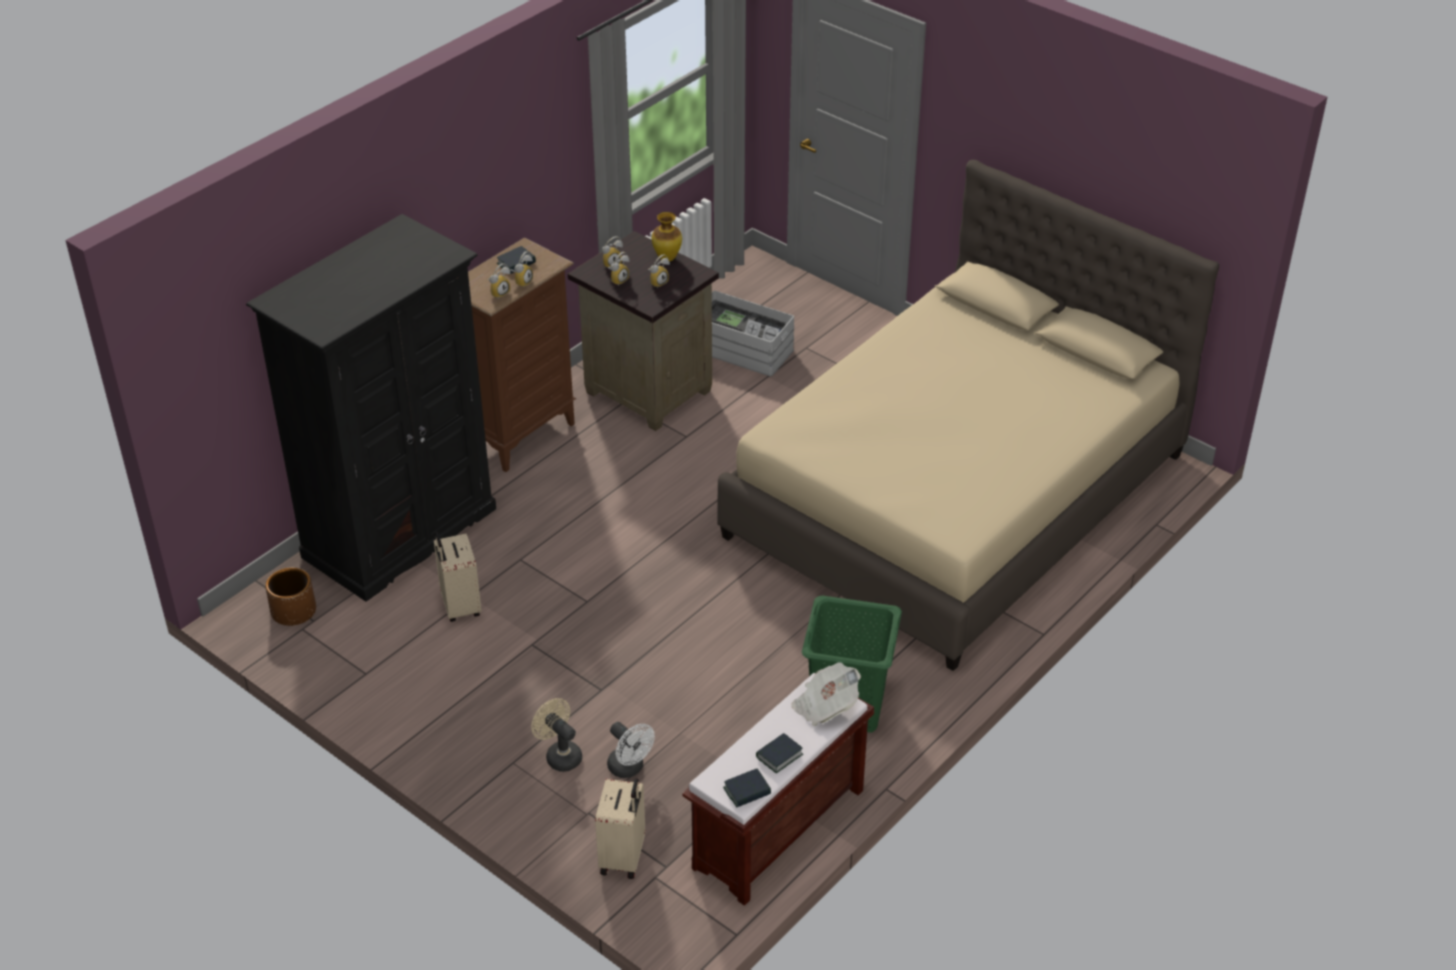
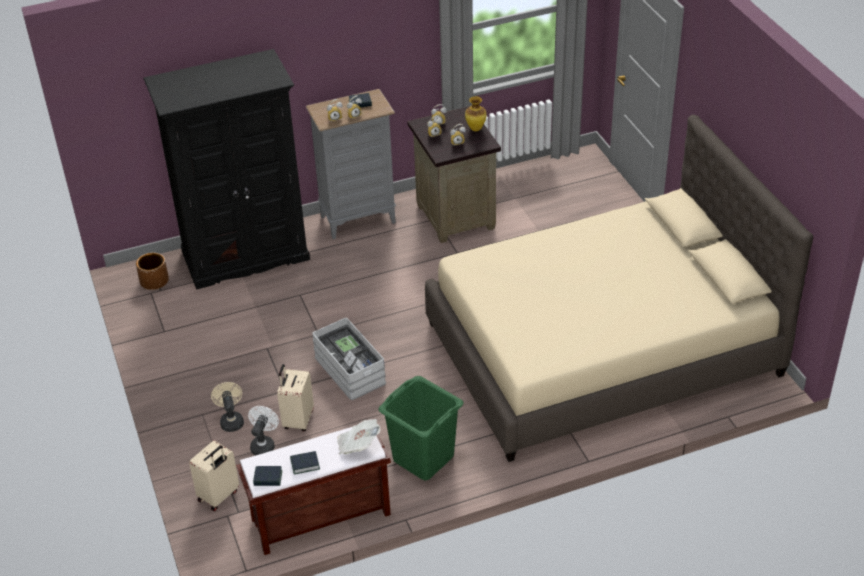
camera: 30 degrees right, 0 degrees up
beige suitcase [434,532,482,622] -> beige suitcase moved to [277,364,314,431]
brown dresser [468,238,576,472] -> grey dresser [306,89,396,239]
white fan [607,722,655,778] -> white fan turned 150 degrees counterclockwise [248,406,279,455]
grey storage box [712,291,794,376] -> grey storage box moved to [312,318,386,400]

